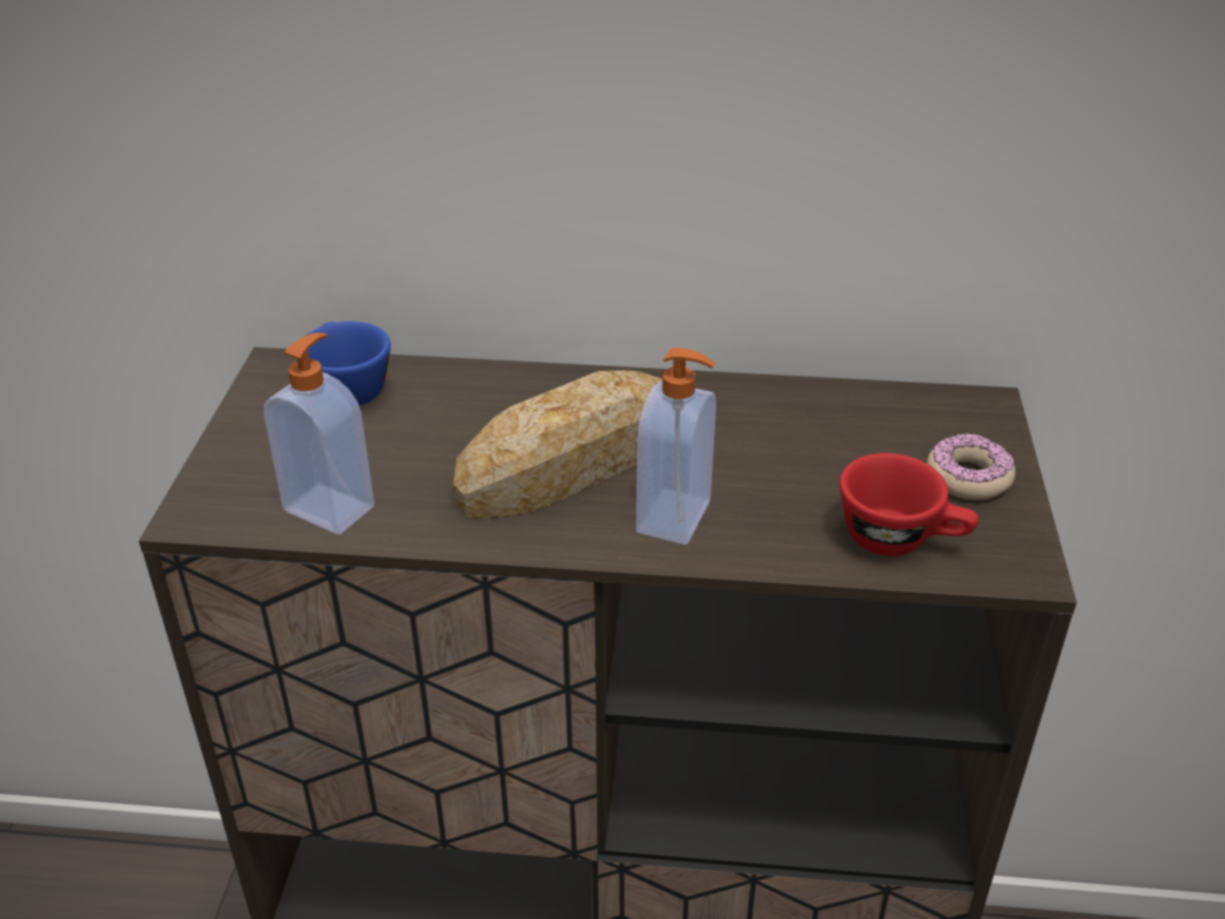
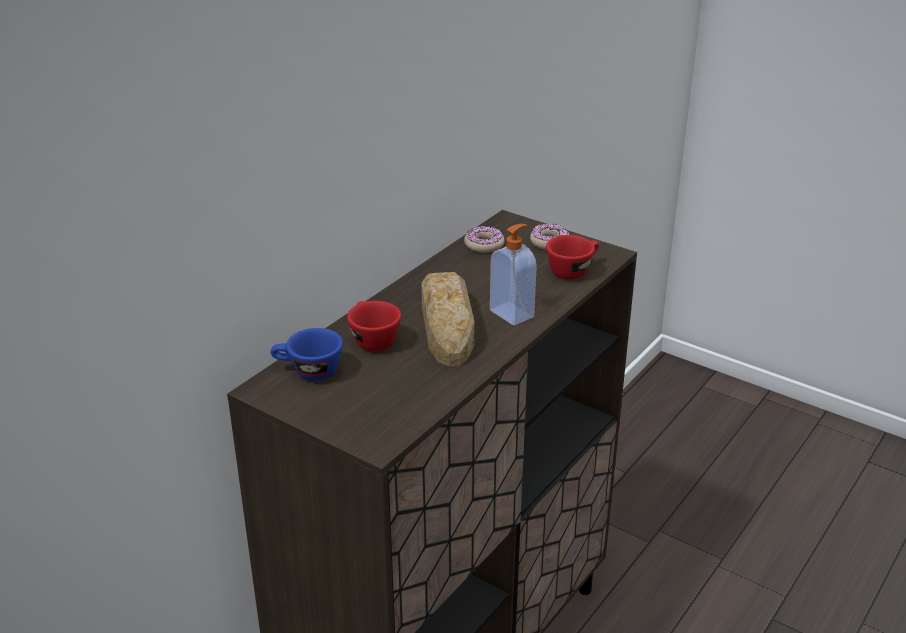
camera: 60 degrees left, 5 degrees down
soap dispenser [264,333,374,535] -> none
none -> red cup [347,301,401,351]
none -> donut [464,226,504,253]

